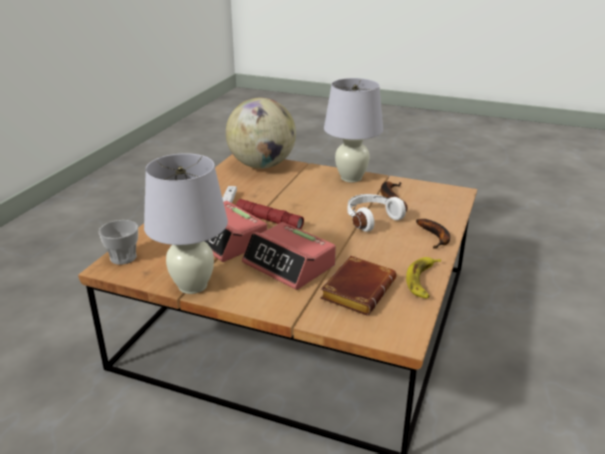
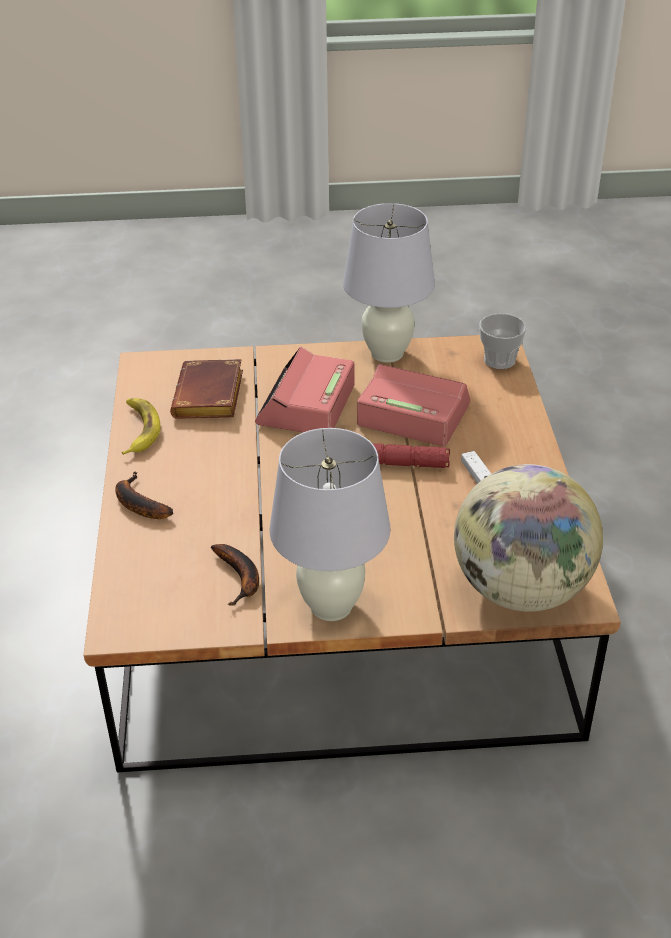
camera: 155 degrees right, 10 degrees up
alarm clock [242,222,336,290] -> alarm clock turned 90 degrees counterclockwise [255,347,354,432]
white headphones [347,194,408,232] -> none

